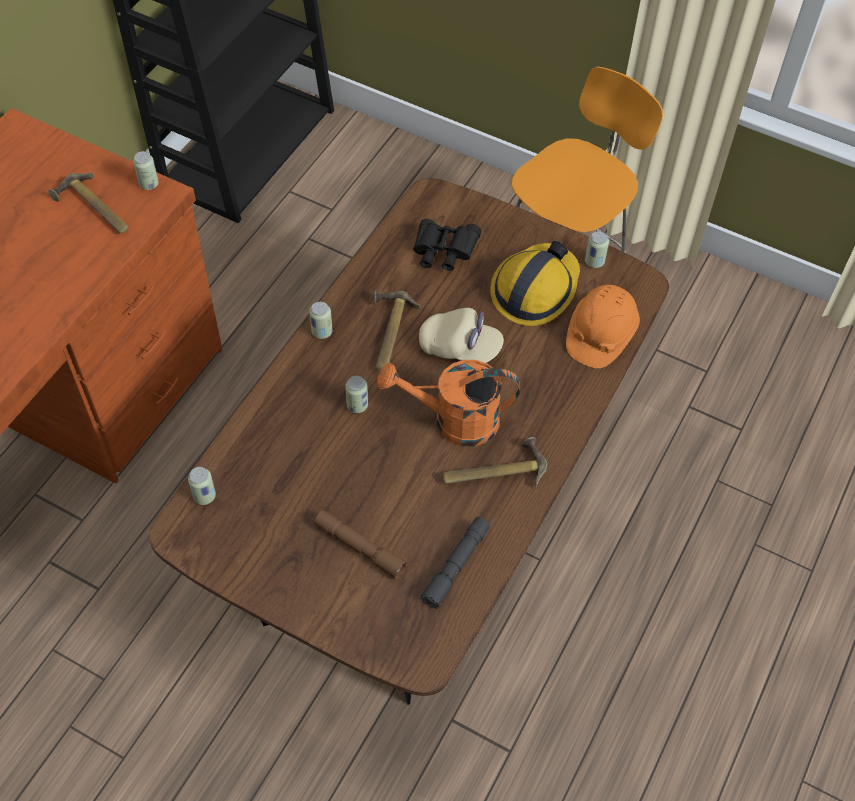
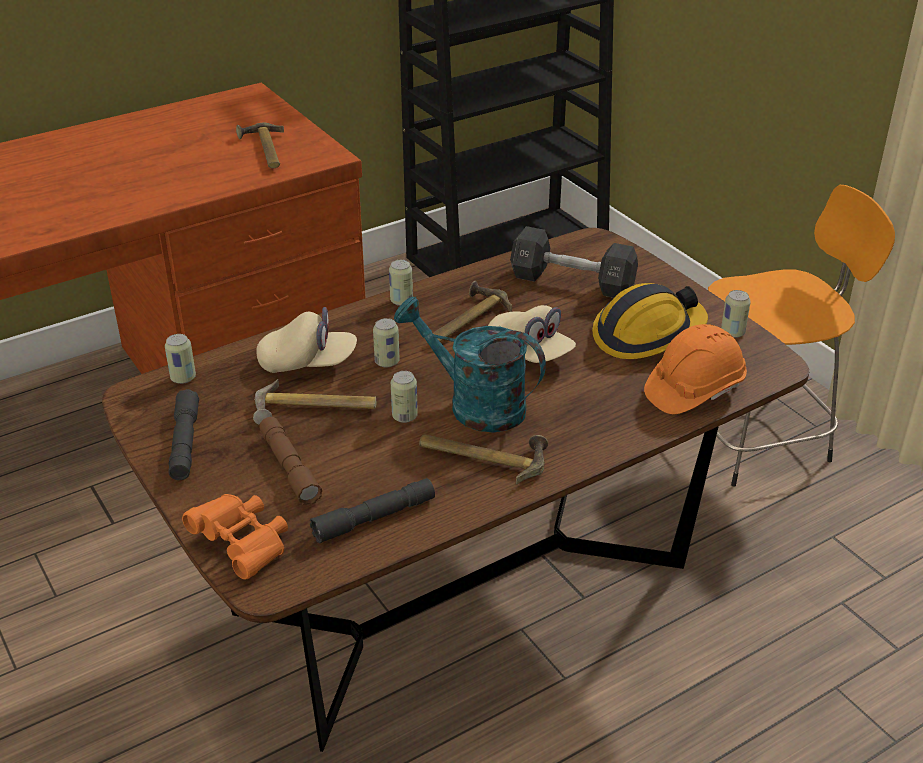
camera: 30 degrees right, 20 degrees down
can [133,151,159,190] -> can moved to [391,371,418,423]
orange watering can [377,360,520,447] -> turquoise watering can [394,297,546,432]
black binoculars [413,219,481,271] -> black dumbbell [510,226,638,298]
none -> grey flashlight [168,389,199,480]
none -> orange binoculars [182,494,288,579]
none -> hammer [253,379,376,425]
none -> beige cap [256,307,357,373]

